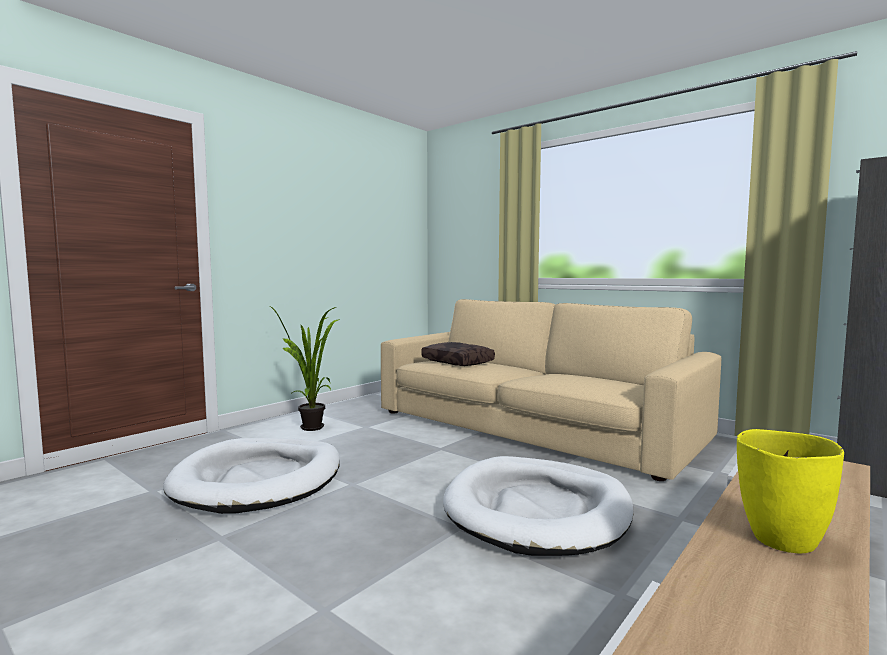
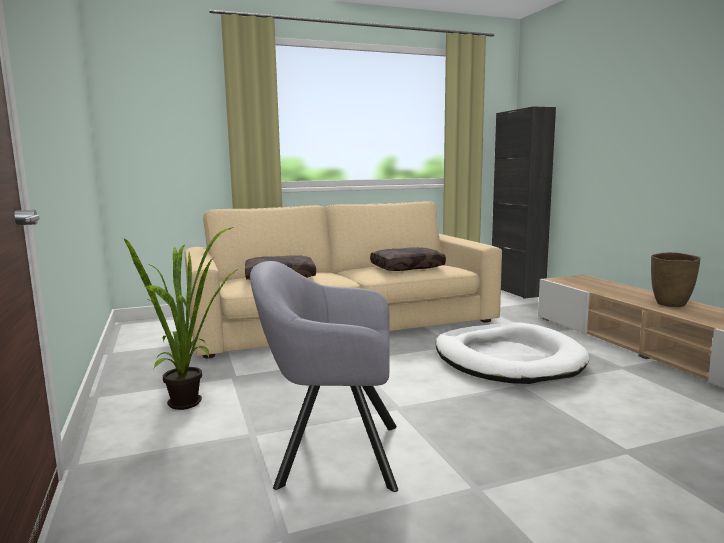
camera: 60 degrees left, 5 degrees up
white dog bed [163,438,340,514] -> grey armchair [250,261,398,492]
yellow vase [737,429,844,554] -> brown vase [651,252,701,307]
none -> brown pillow [370,247,446,271]

